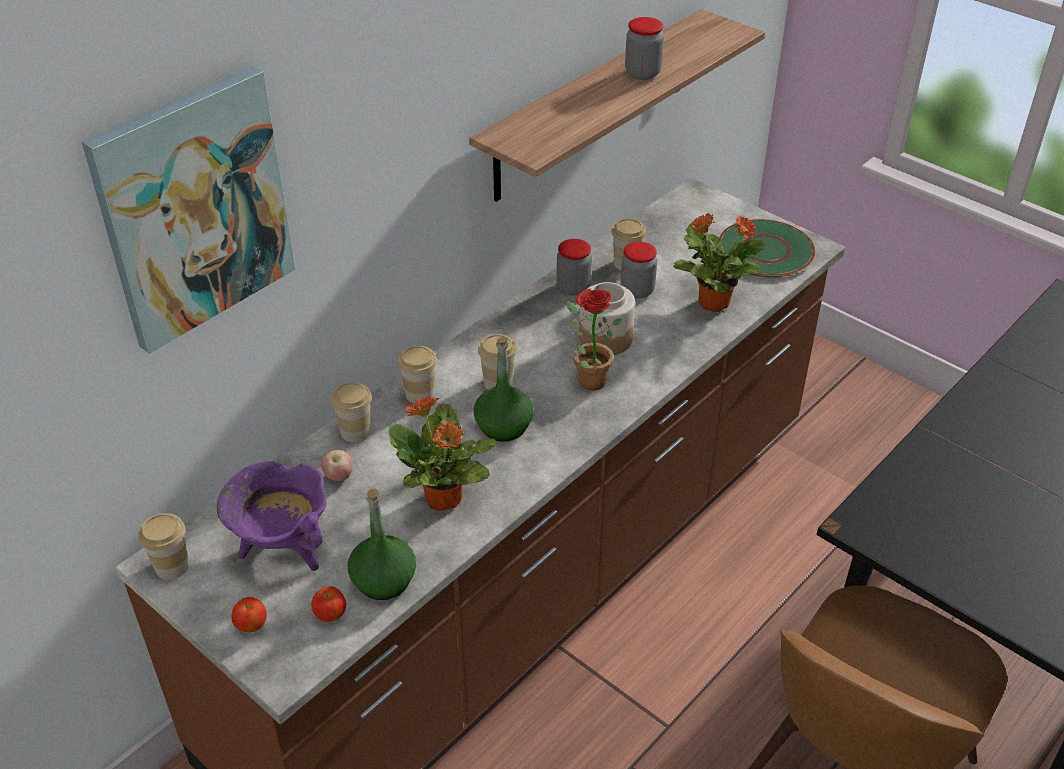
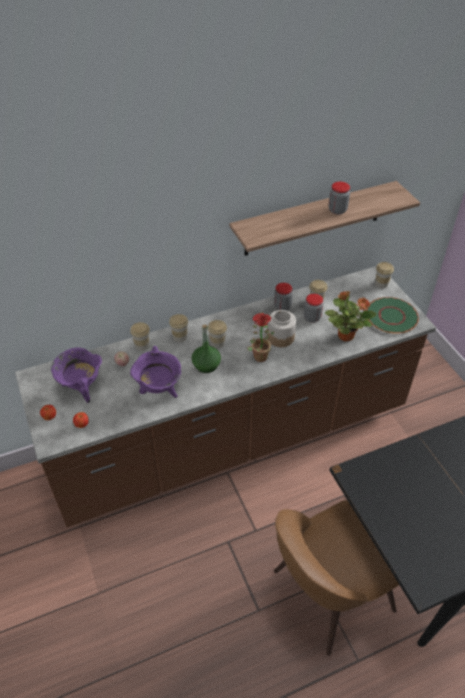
camera: 25 degrees right, 5 degrees up
picture [82,66,295,354] -> none
cup [138,513,189,579] -> cup moved to [375,262,394,288]
green bottle [348,489,416,600] -> none
potted plant [389,396,496,511] -> purple cooking pot [130,346,181,398]

